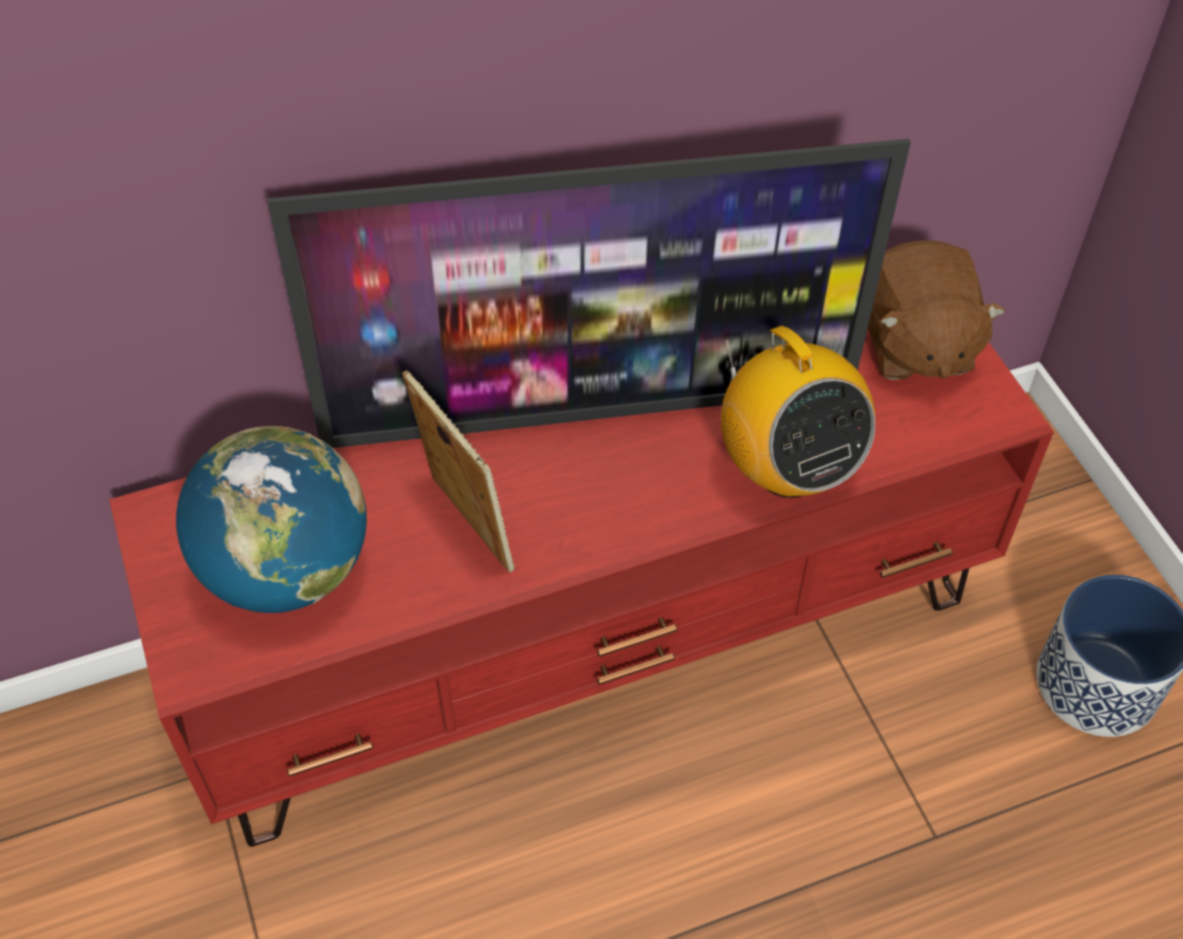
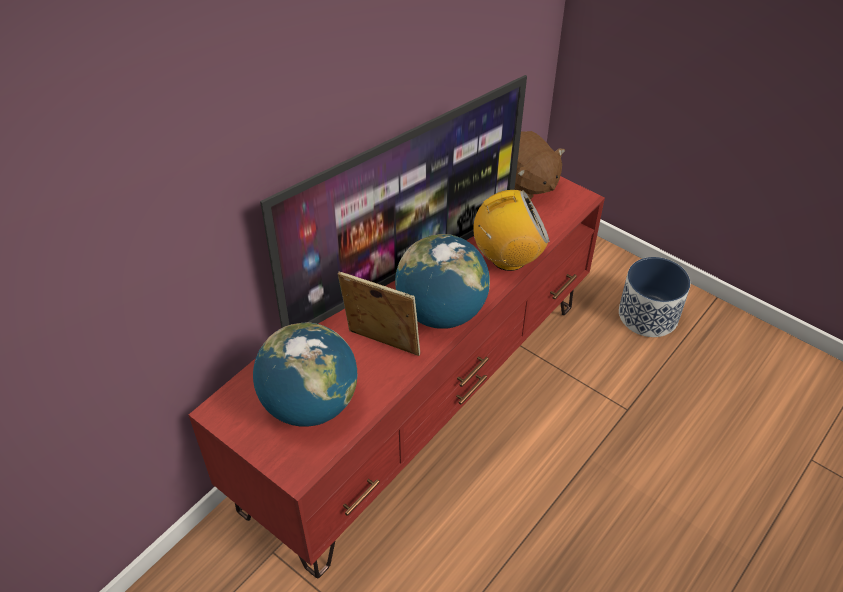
camera: 30 degrees left, 5 degrees down
radio [721,326,875,498] -> radio turned 45 degrees counterclockwise [473,190,549,271]
none -> globe [395,234,490,329]

